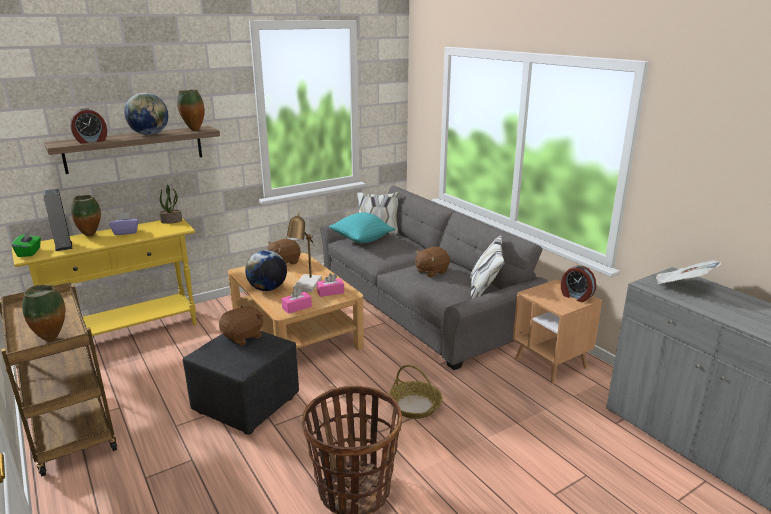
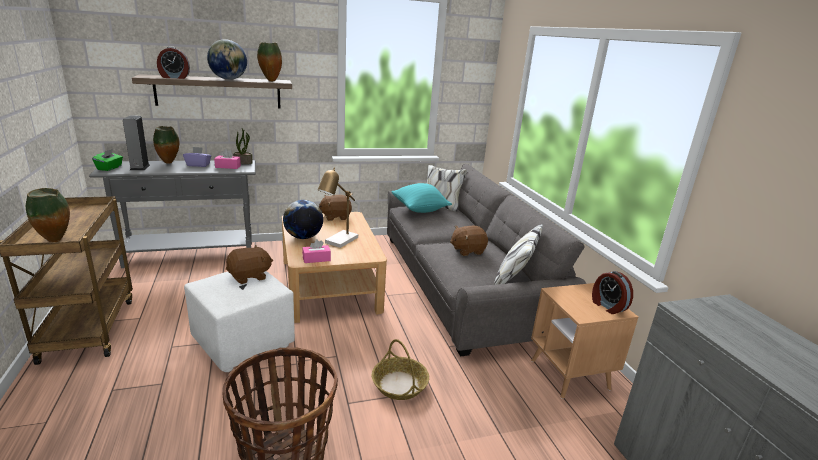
camera: 15 degrees right, 0 degrees up
yellow console table [11,218,197,336] -> grey console table [89,160,256,268]
black ottoman [183,330,299,435] -> white ottoman [184,271,295,372]
pink tissue box [317,273,344,297] -> pink tissue box moved to [214,149,241,169]
newspaper [656,260,721,284] -> none

